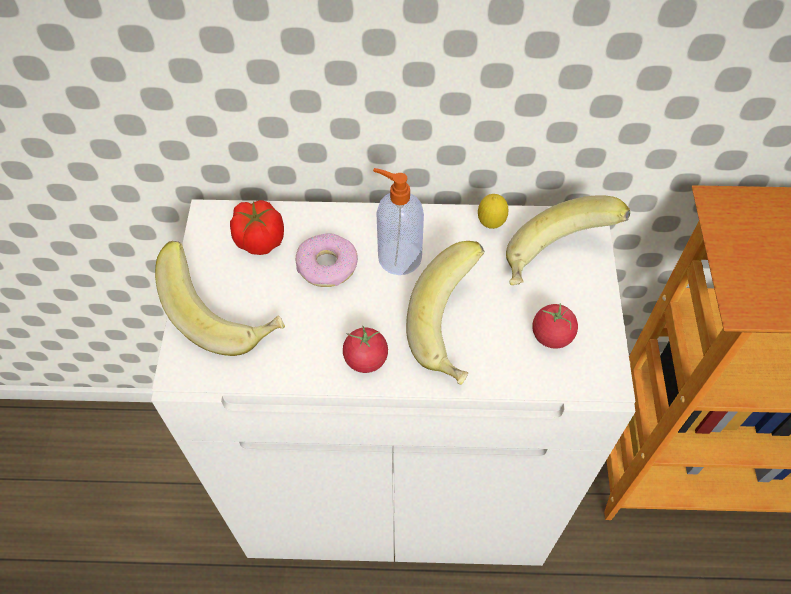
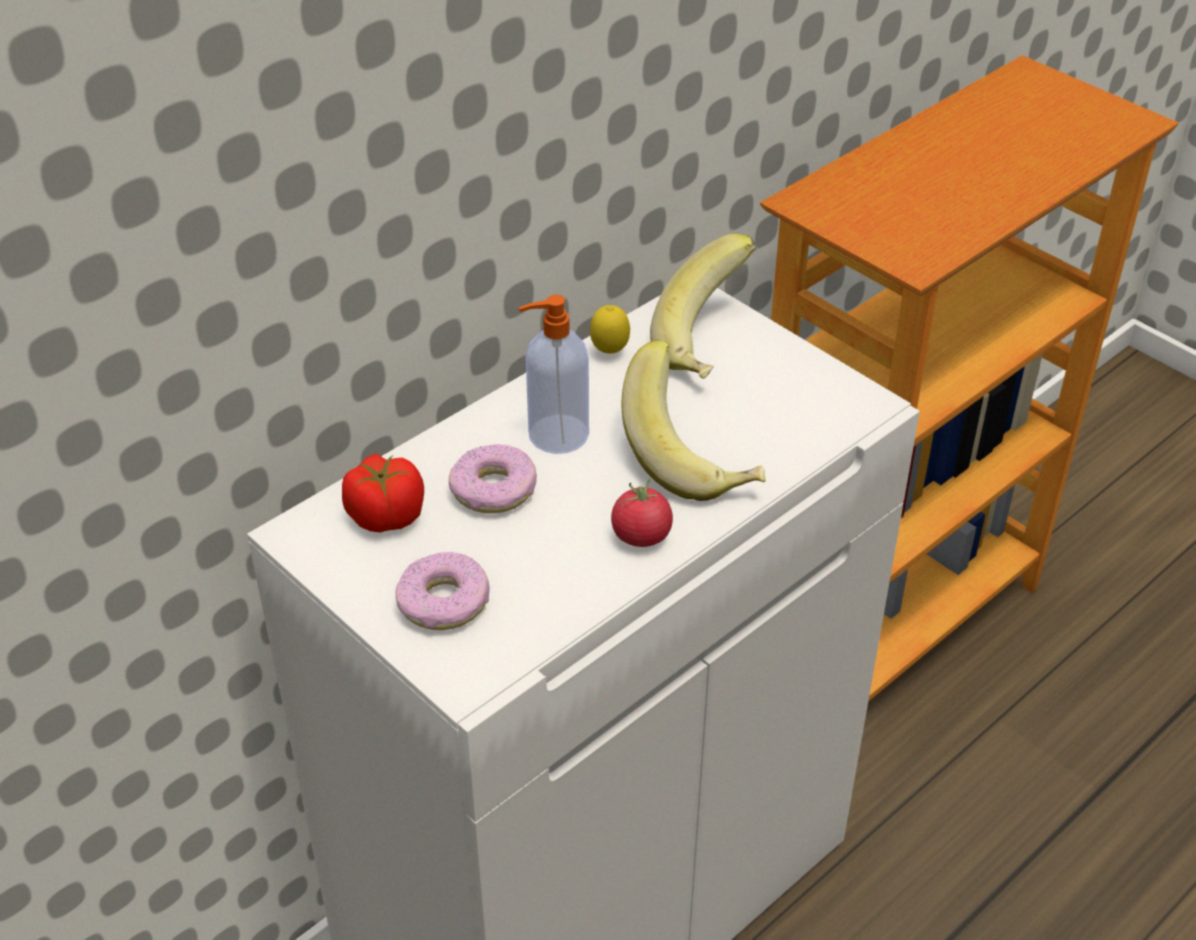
camera: 45 degrees left, 15 degrees down
banana [155,241,285,356] -> donut [395,552,490,630]
tomato [532,303,578,349] -> none

